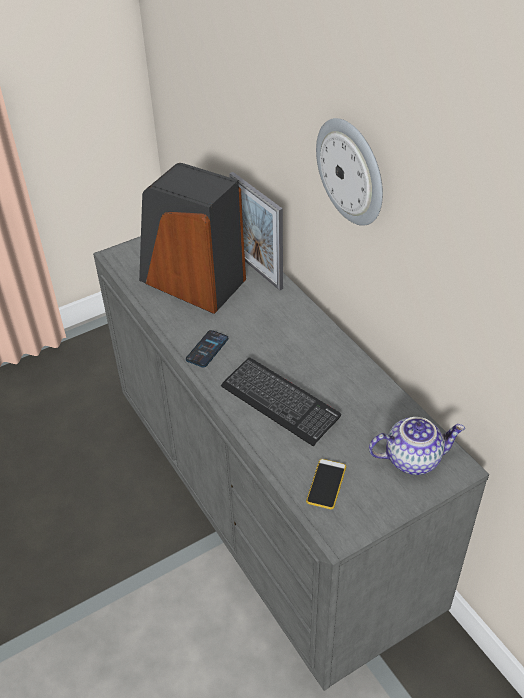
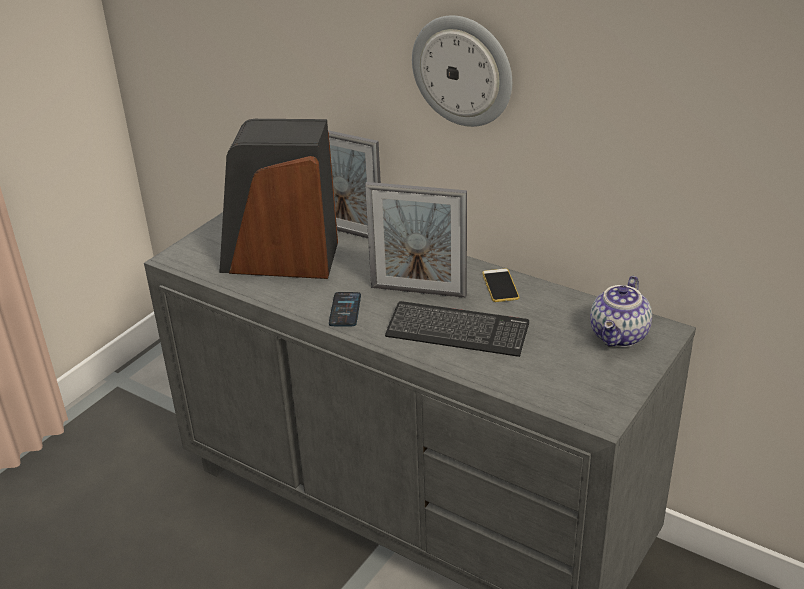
camera: 25 degrees left, 10 degrees down
phone [306,459,346,509] -> phone moved to [482,268,520,302]
teapot [369,417,465,475] -> teapot turned 150 degrees clockwise [590,276,652,347]
none -> picture frame [365,182,467,298]

